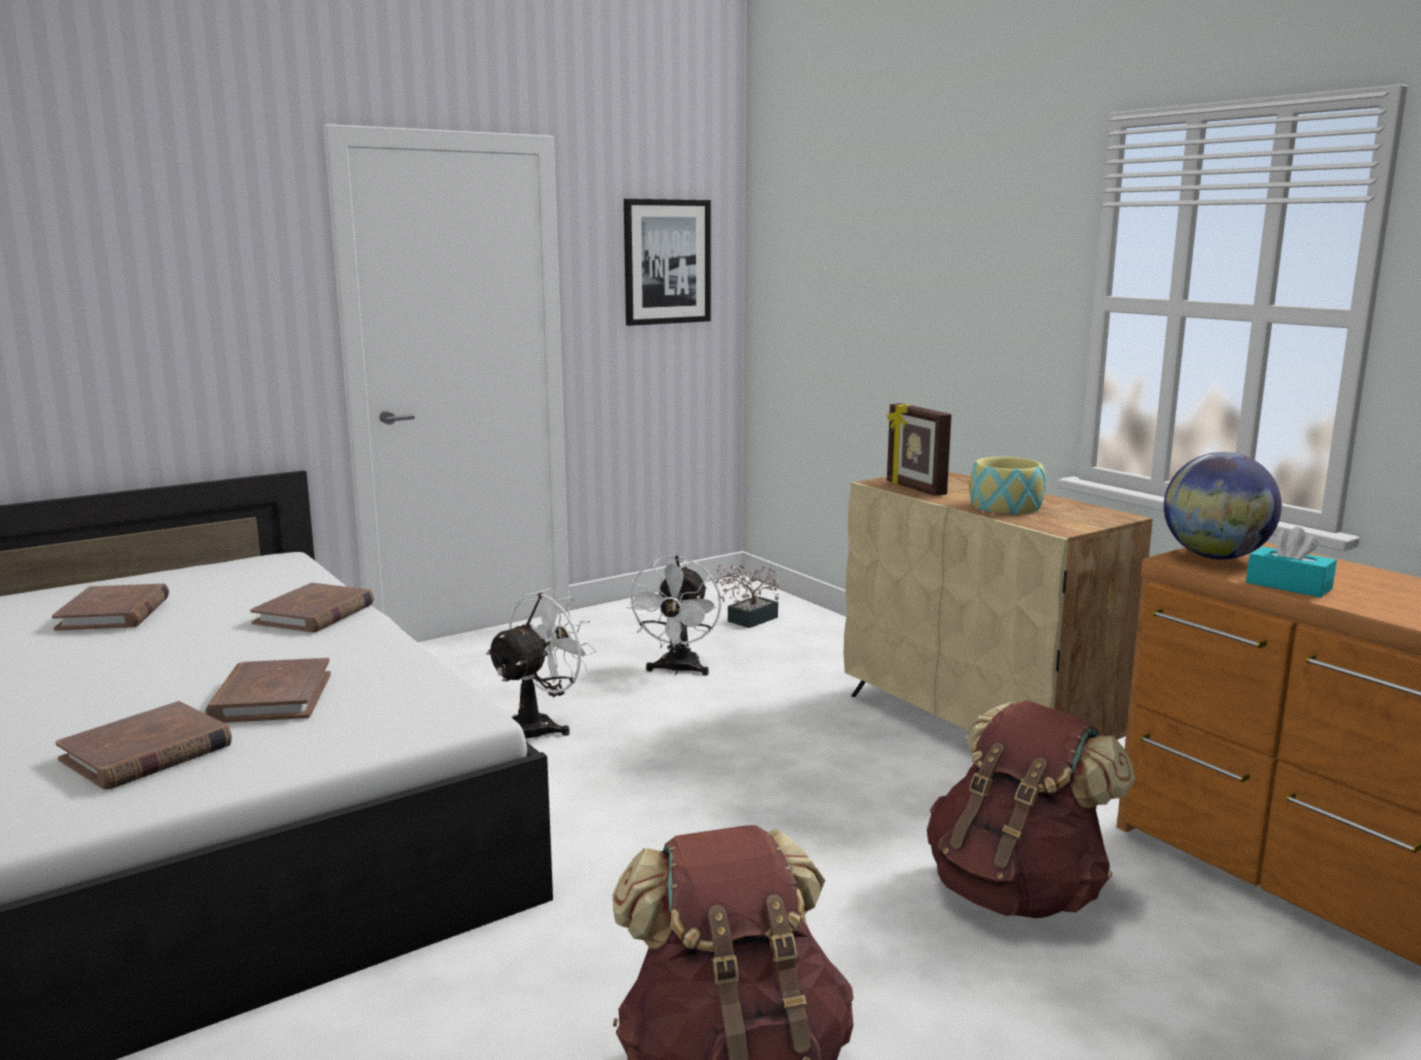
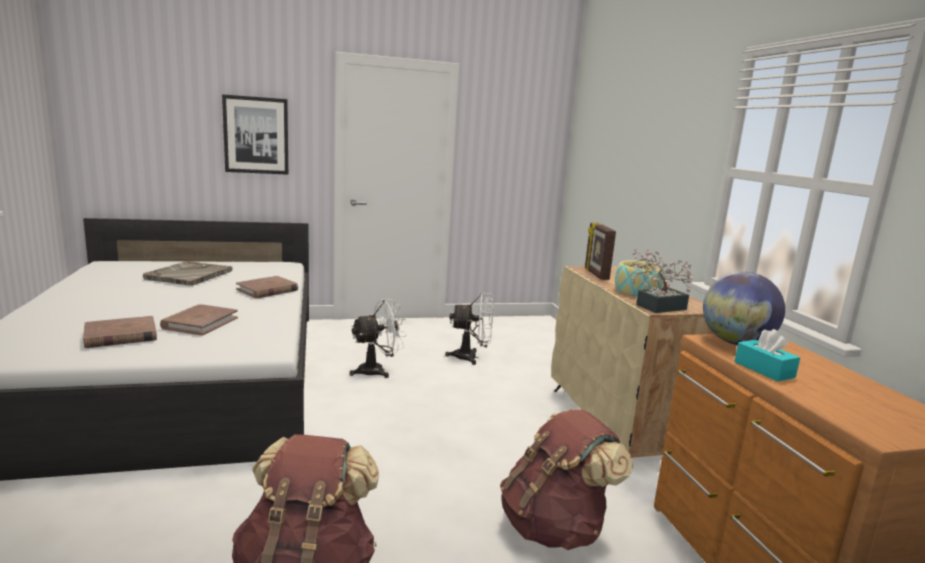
camera: 20 degrees right, 0 degrees up
brown book [52,584,170,631] -> grey tray [143,261,232,286]
picture [624,199,711,326] -> picture moved to [222,94,288,175]
white fan [626,556,721,676] -> white fan turned 120 degrees counterclockwise [445,293,494,365]
potted plant [716,564,779,628] -> potted plant moved to [629,249,693,313]

